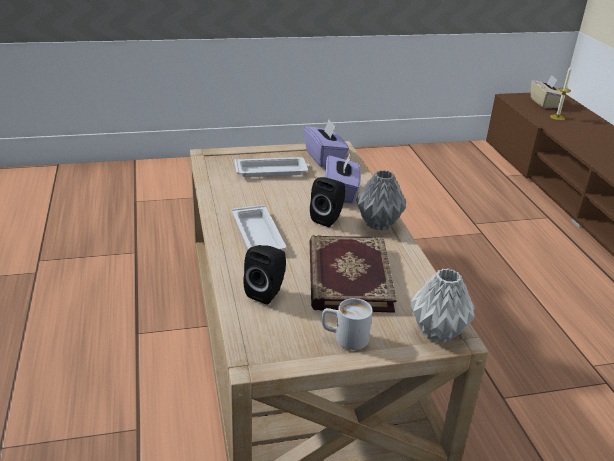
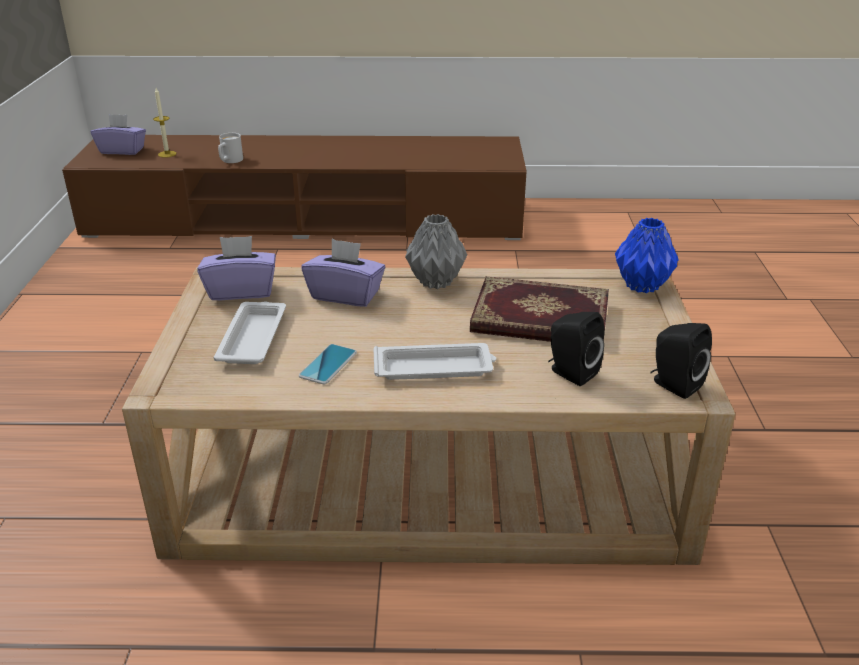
camera: 75 degrees left, 0 degrees up
black speaker [310,177,346,227] -> black speaker moved to [651,323,712,399]
white mug [322,298,373,350] -> white mug moved to [218,133,243,163]
grey vase [411,268,475,343] -> blue vase [615,218,679,293]
beige tissue box [531,75,562,108] -> purple tissue box [91,114,146,155]
none -> phone [299,344,357,384]

